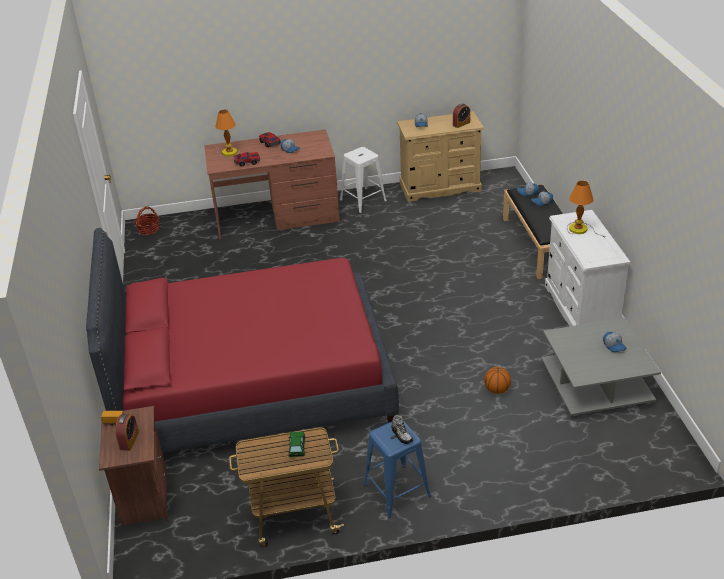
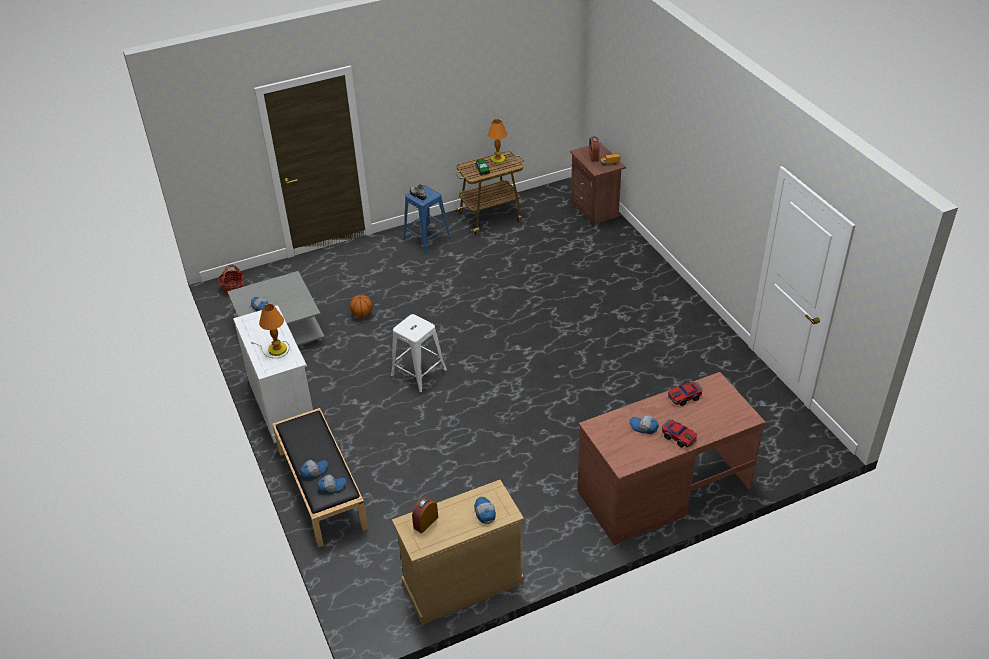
camera: 165 degrees right, 5 degrees up
red bed [86,228,399,453] -> none
basket [135,206,160,235] -> basket moved to [218,264,244,294]
table lamp [213,109,240,158] -> table lamp moved to [488,119,520,165]
white stool [340,147,387,213] -> white stool moved to [391,314,447,393]

